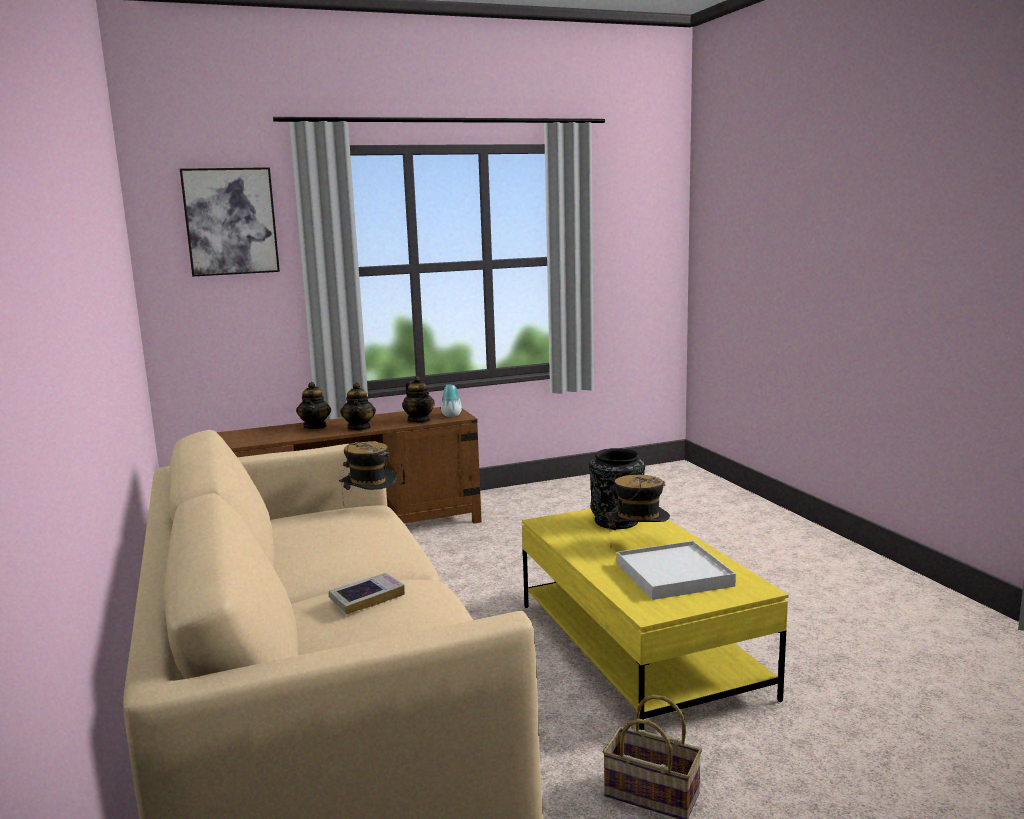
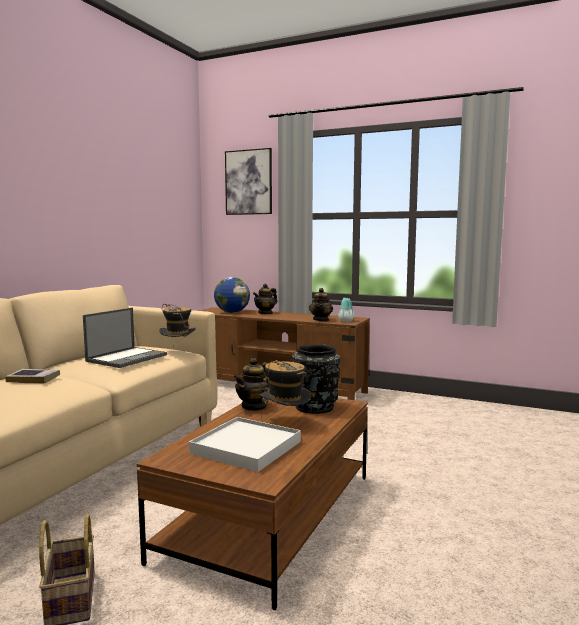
camera: 45 degrees right, 5 degrees down
teapot [340,383,376,430] -> teapot moved to [234,357,269,411]
yellow coffee table [522,509,788,730] -> brown coffee table [137,398,368,610]
none -> laptop [83,308,167,368]
none -> globe [214,277,250,313]

